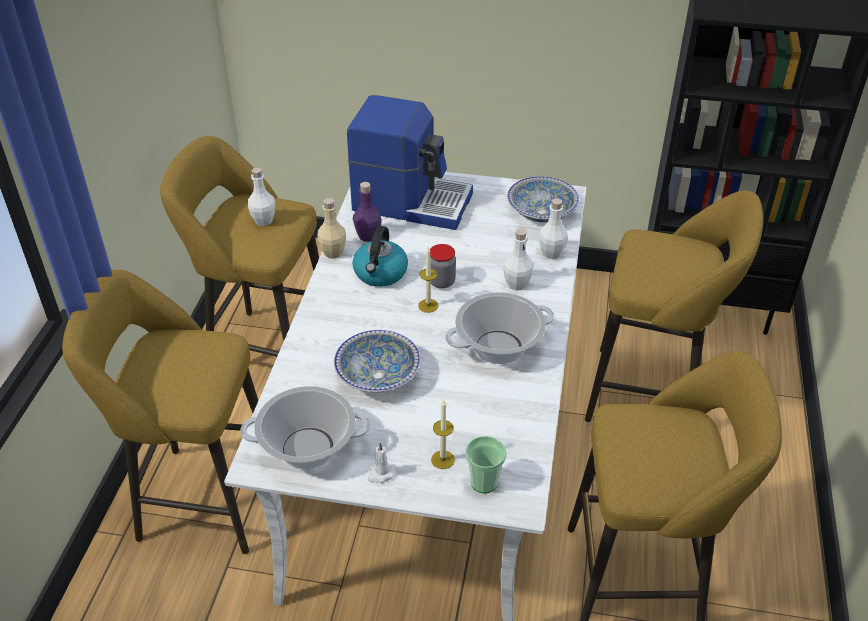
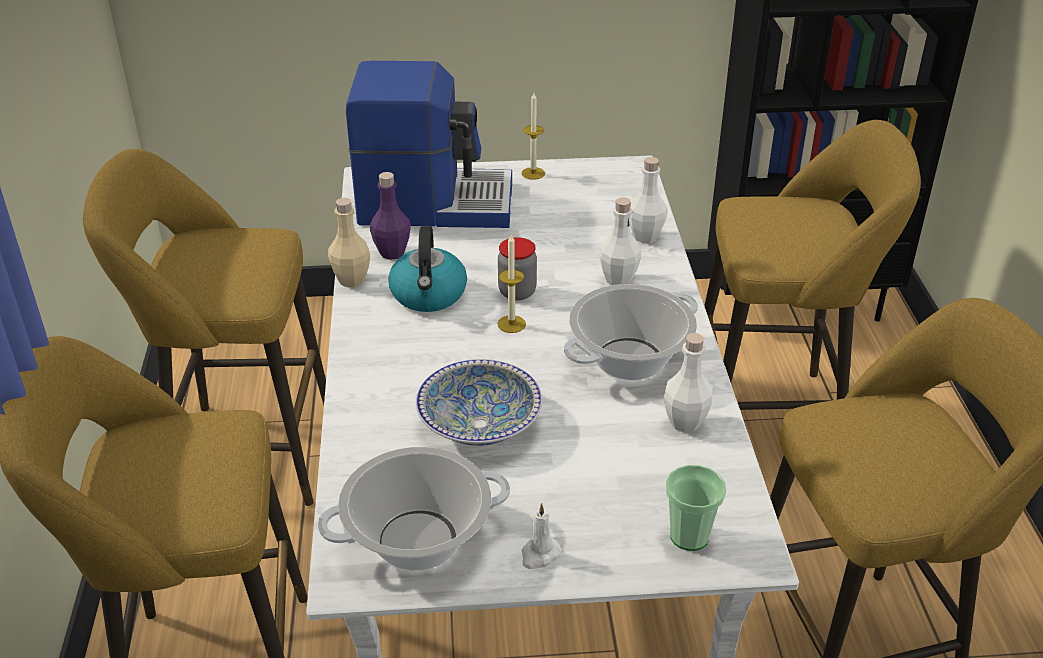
camera: 15 degrees left, 5 degrees down
white bottle [248,167,275,226] -> white bottle moved to [664,333,713,433]
candle [431,399,455,469] -> candle moved to [522,93,545,180]
bowl [507,176,579,222] -> none

